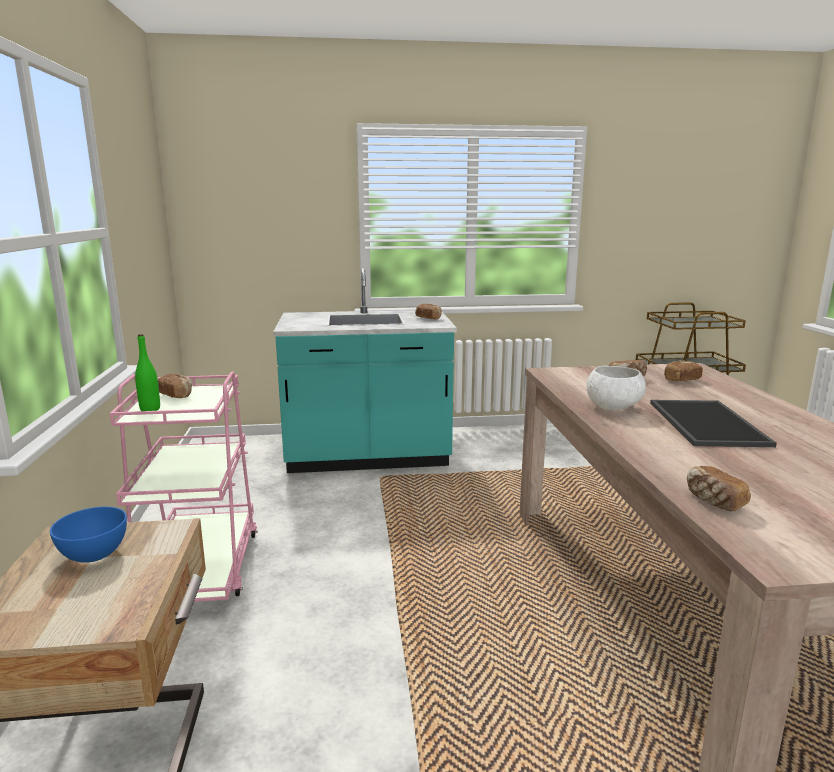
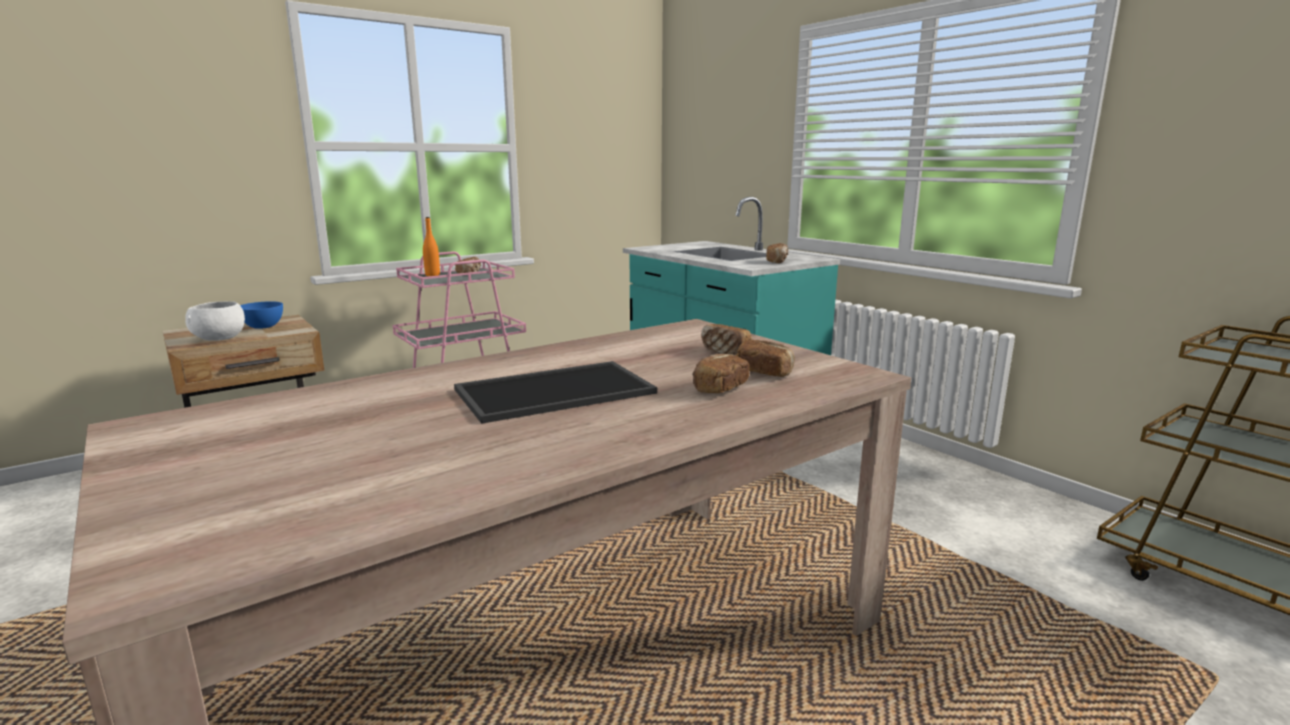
camera: 60 degrees right, 0 degrees up
green bottle [135,334,160,411] -> orange bottle [423,217,440,276]
white bowl [586,366,646,410] -> white bowl moved to [185,301,245,341]
bread [687,466,751,512] -> bread moved to [692,354,749,393]

